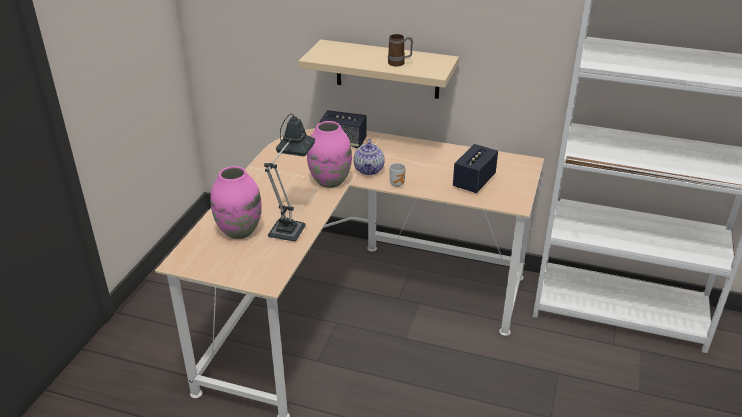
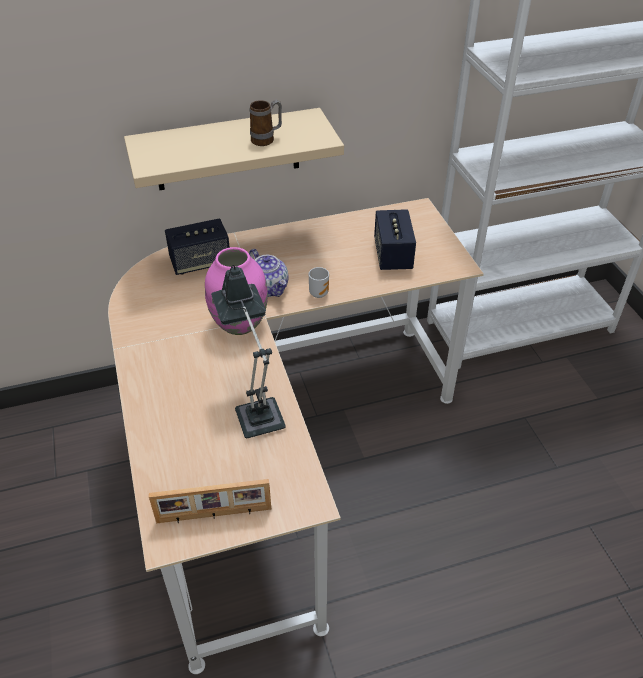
camera: 35 degrees left, 10 degrees up
pink vase [211,166,262,239] -> none
none -> picture frame [149,479,271,523]

